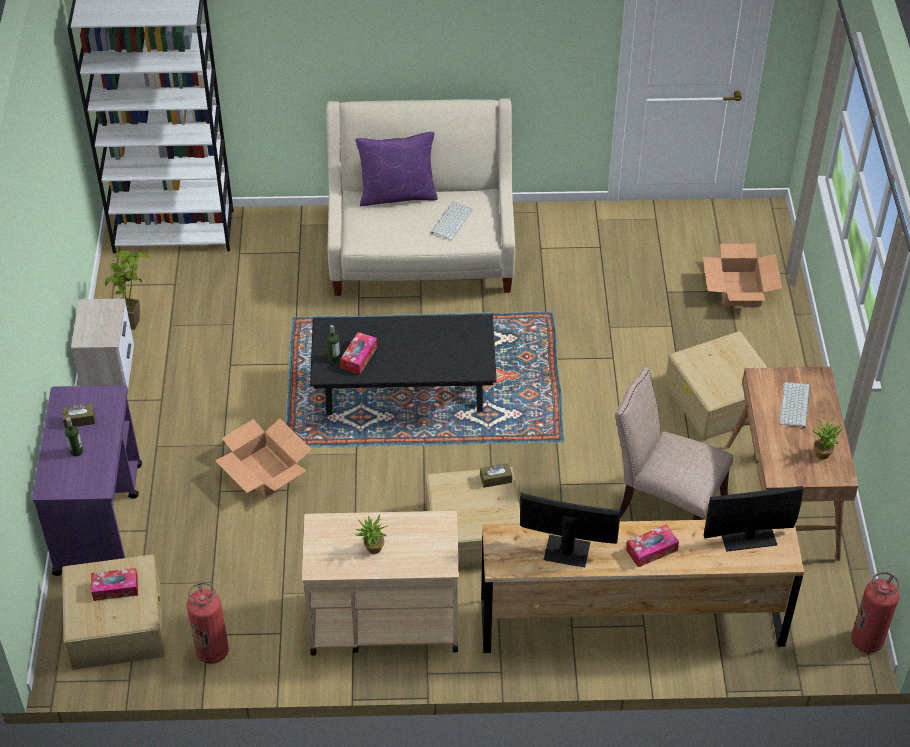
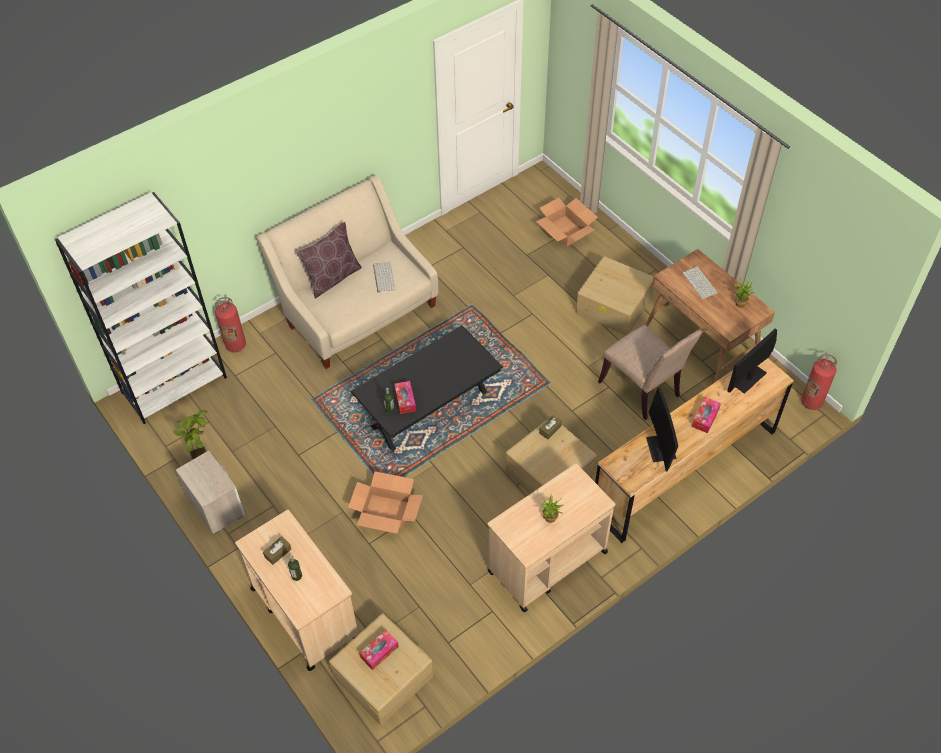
camera: 35 degrees left, 5 degrees up
purple cart [32,385,142,576] -> beige cart [235,510,359,671]
fire extinguisher [187,582,229,664] -> fire extinguisher moved to [215,297,246,352]
purple pillow [355,132,438,206] -> brown pillow [297,222,362,299]
monitor [520,493,621,567] -> monitor turned 75 degrees counterclockwise [646,387,678,472]
beige chair [615,367,733,520] -> beige chair turned 120 degrees counterclockwise [598,325,702,420]

